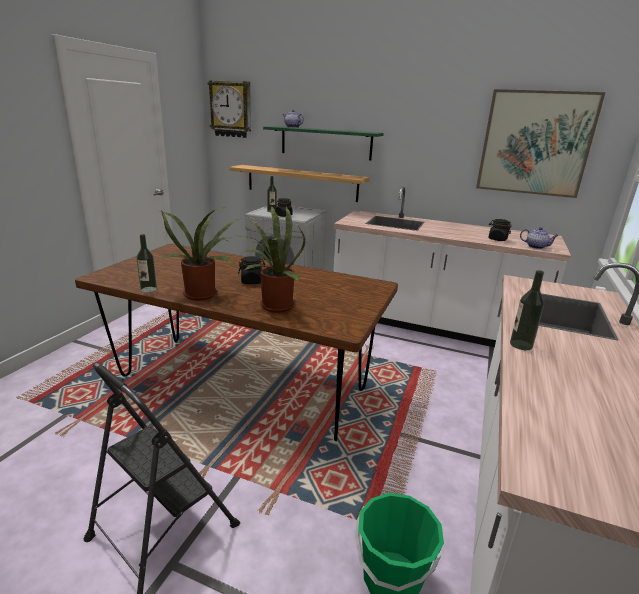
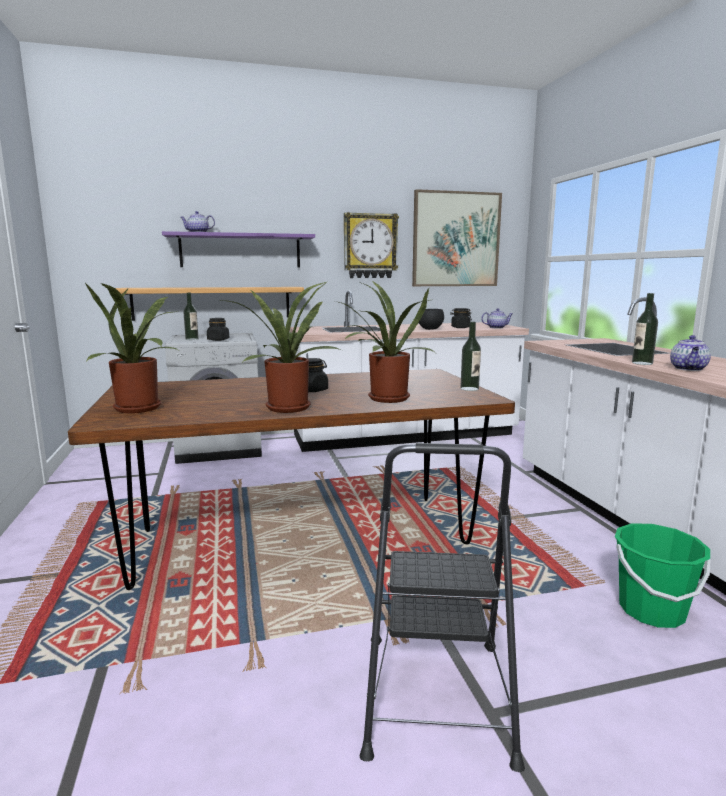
camera: 35 degrees left, 10 degrees down
bottle [137,234,157,293] -> bottle moved to [460,322,481,391]
wall clock [208,80,251,138] -> wall clock moved to [344,212,399,278]
green shelf [263,126,384,161] -> purple shelf [162,231,315,268]
none -> potted plant [85,283,180,413]
none -> black bowl [417,309,444,330]
none -> teapot [670,335,711,371]

